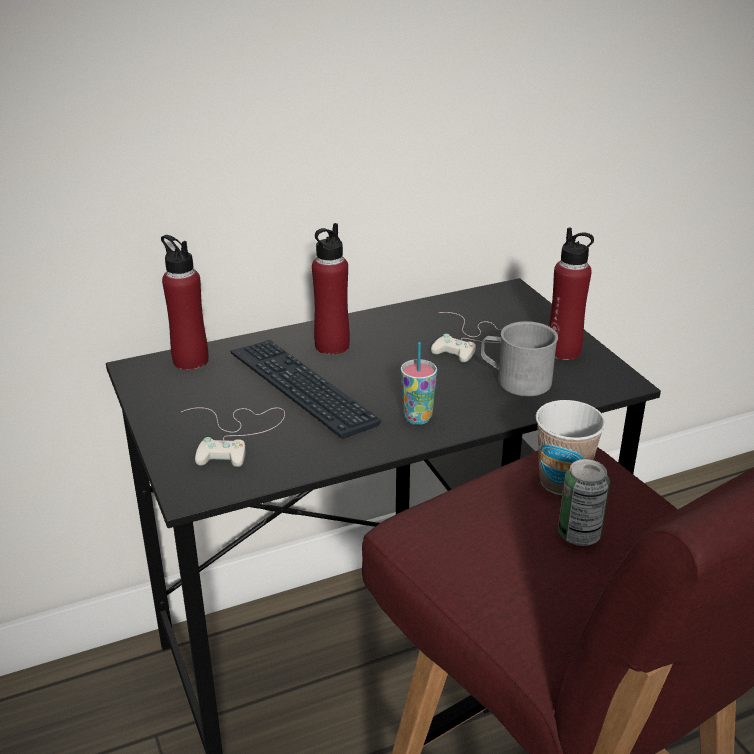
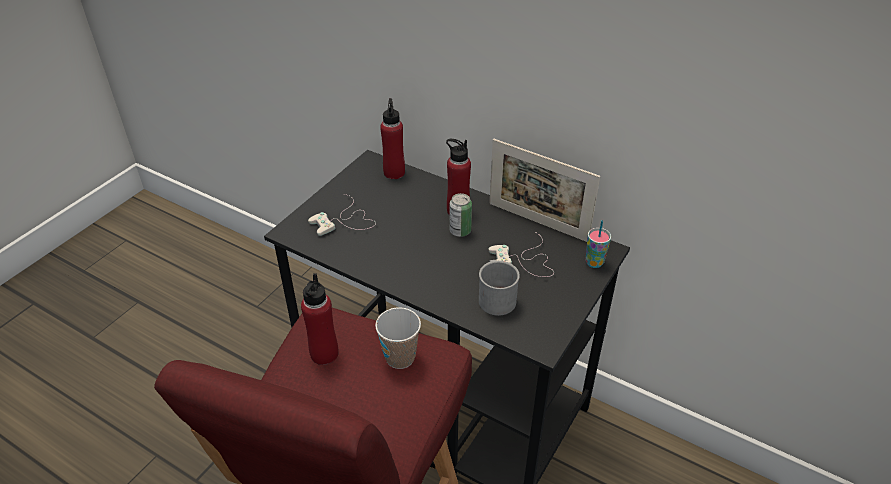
camera: 55 degrees right, 10 degrees up
keyboard [230,340,382,439] -> none
cup [401,342,437,425] -> cup moved to [585,220,611,268]
red bottle [549,227,594,360] -> red bottle moved to [301,273,338,365]
can [558,459,610,546] -> can moved to [449,193,472,237]
none -> picture frame [490,139,601,242]

